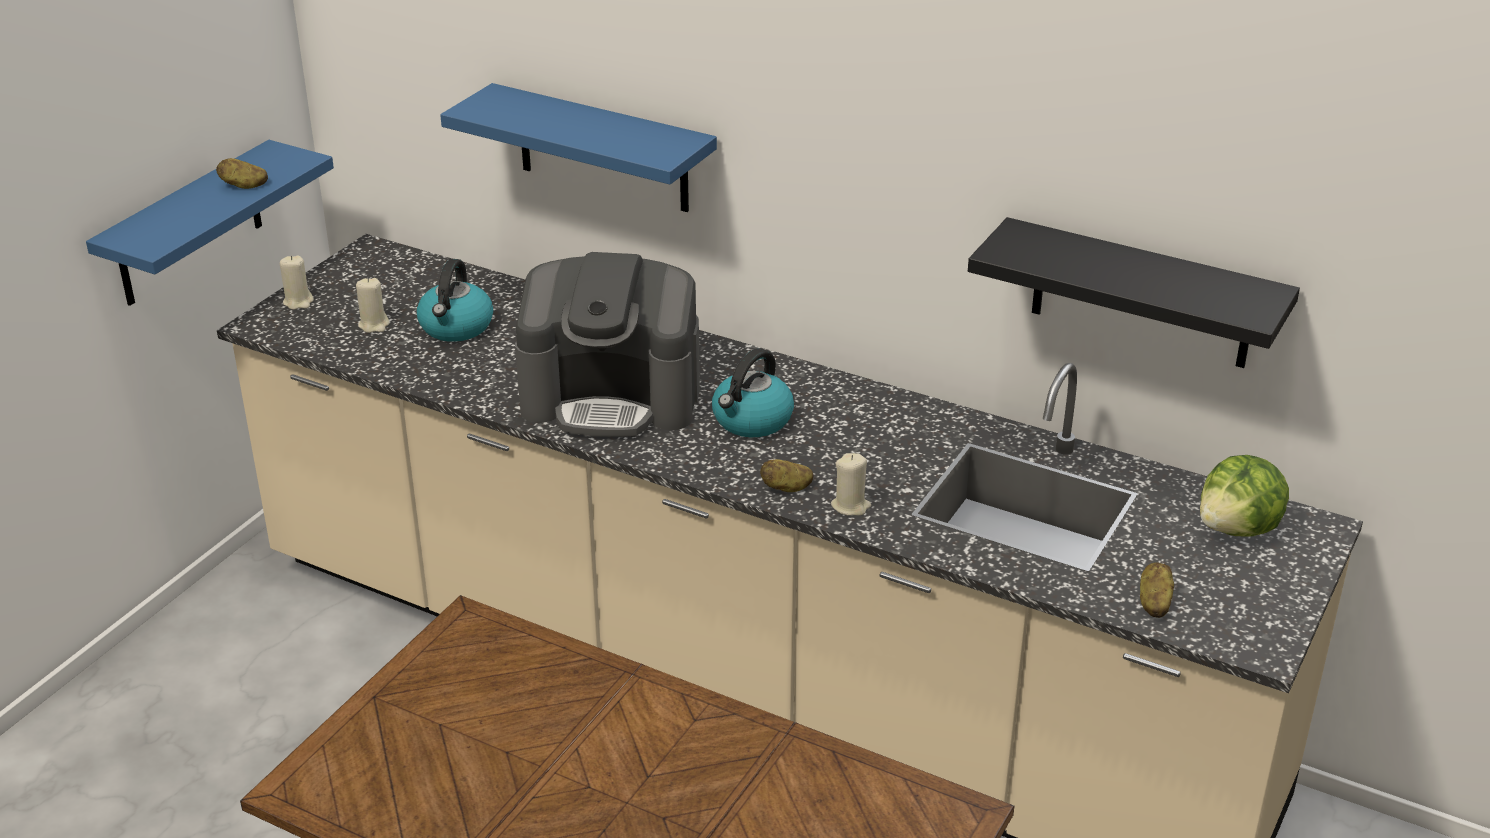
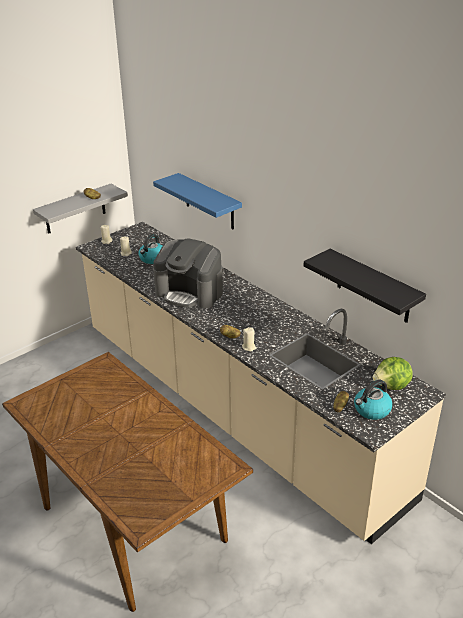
camera: 20 degrees right, 0 degrees up
blue shelf [86,140,334,306] -> grey shelf [33,184,128,234]
kettle [712,348,794,437] -> kettle moved to [354,380,393,420]

